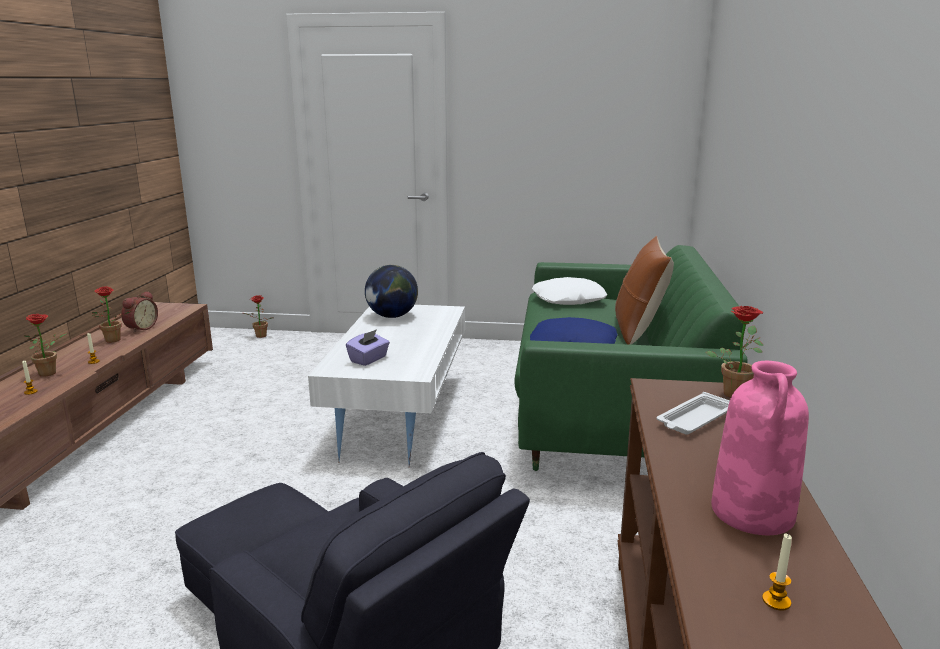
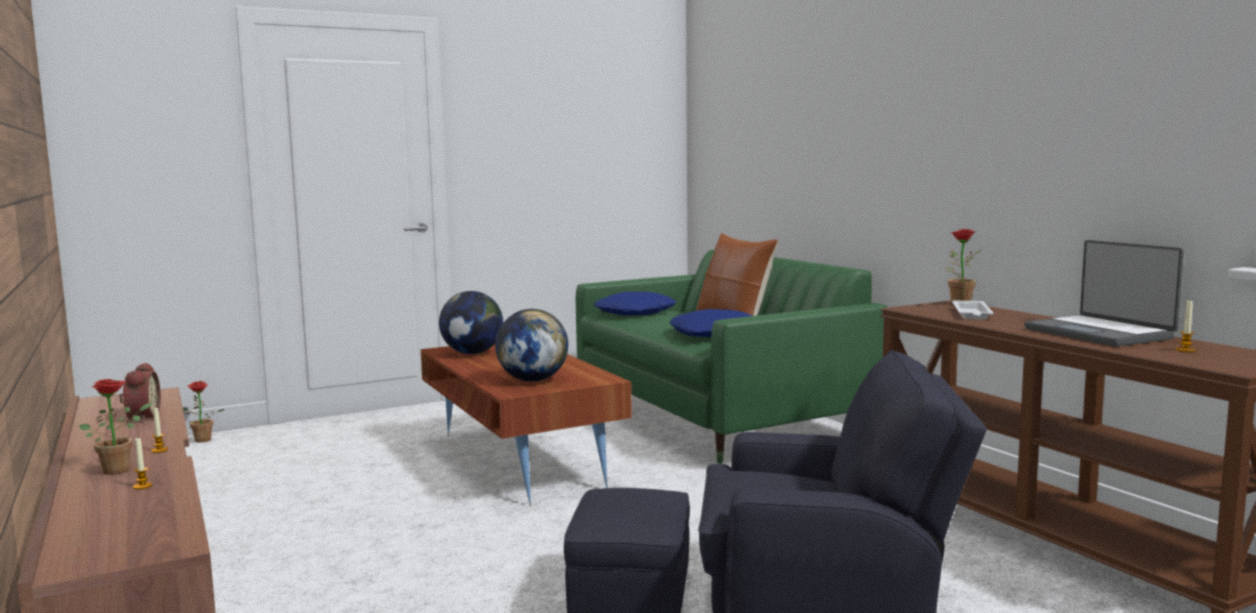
camera: 35 degrees left, 10 degrees down
potted plant [92,286,131,343] -> none
white coffee table [308,305,465,467] -> brown coffee table [421,344,632,506]
purple tissue box [346,329,390,366] -> globe [495,309,568,382]
white pillow [532,277,607,305] -> blue pillow [594,292,676,316]
pink vase [711,361,809,535] -> laptop [1024,240,1184,347]

